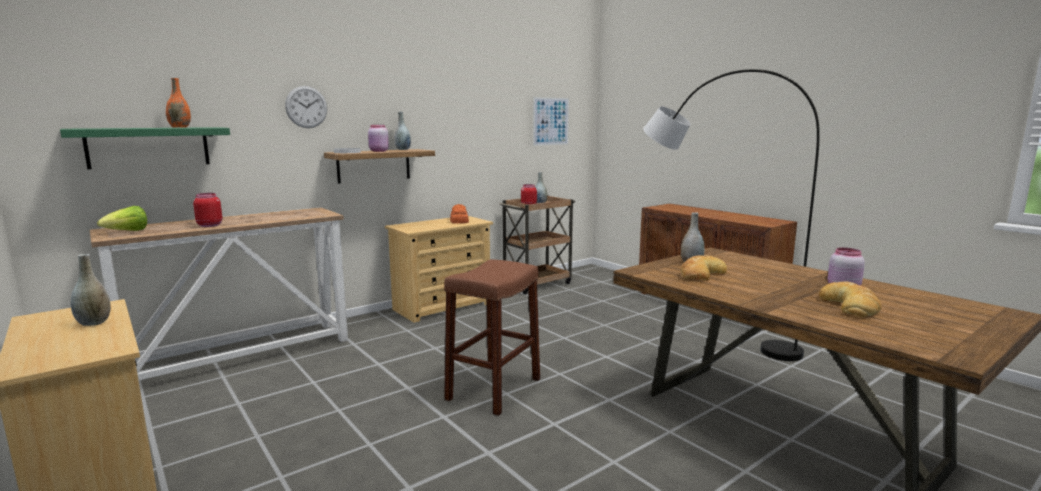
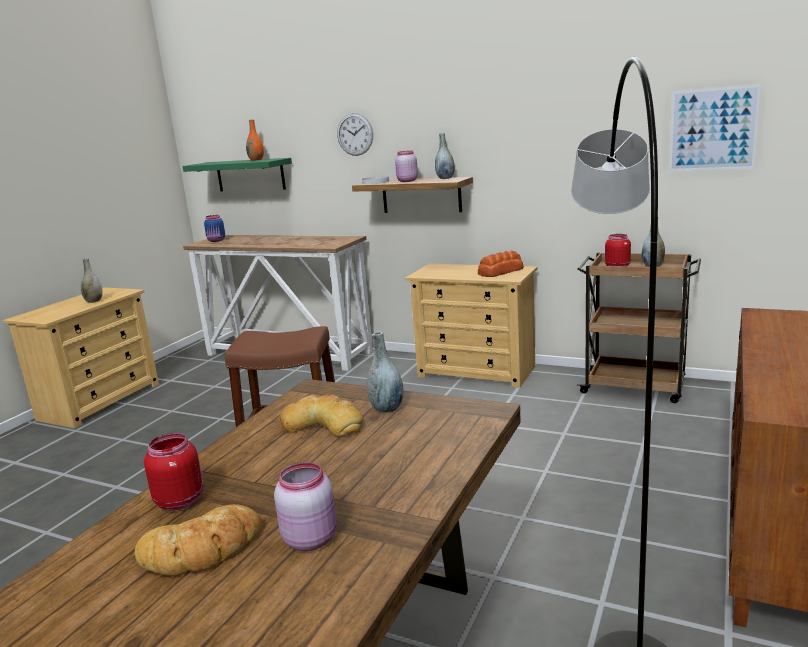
camera: 65 degrees right, 5 degrees up
lettuce [97,206,147,231] -> blue jar [204,215,225,242]
red jar [193,193,222,227] -> red jar moved to [144,433,204,511]

